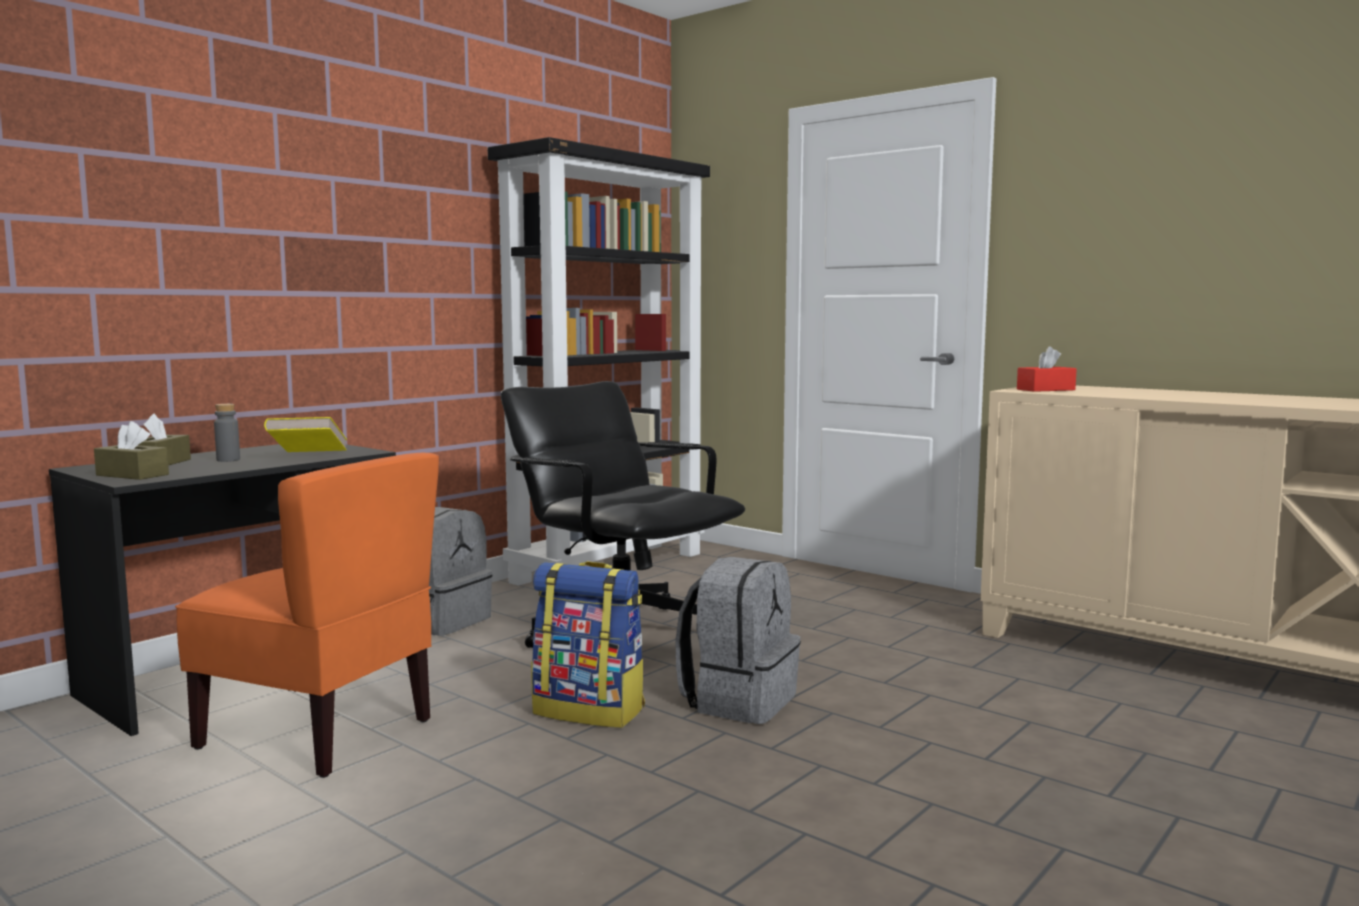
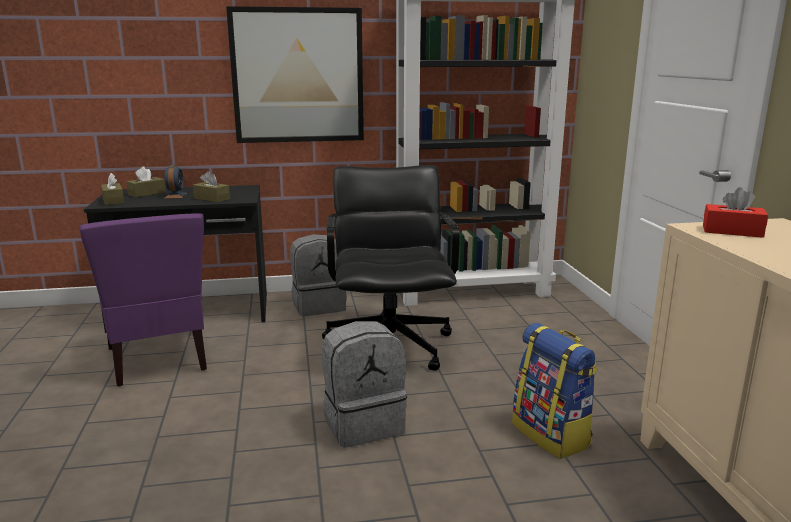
camera: 40 degrees right, 10 degrees up
orange chair [175,453,439,778] -> purple chair [79,214,207,386]
grey bottle [214,404,240,462] -> alarm clock [164,165,187,199]
yellow book [264,417,347,452] -> brown tissue box [193,171,230,202]
backpack [531,561,645,728] -> backpack moved to [512,323,598,459]
none -> picture [226,6,364,143]

